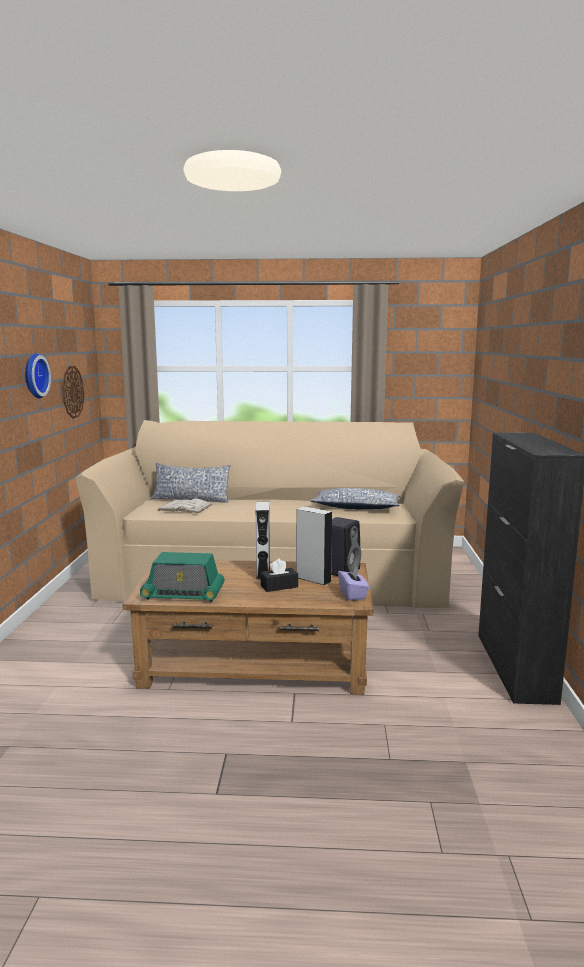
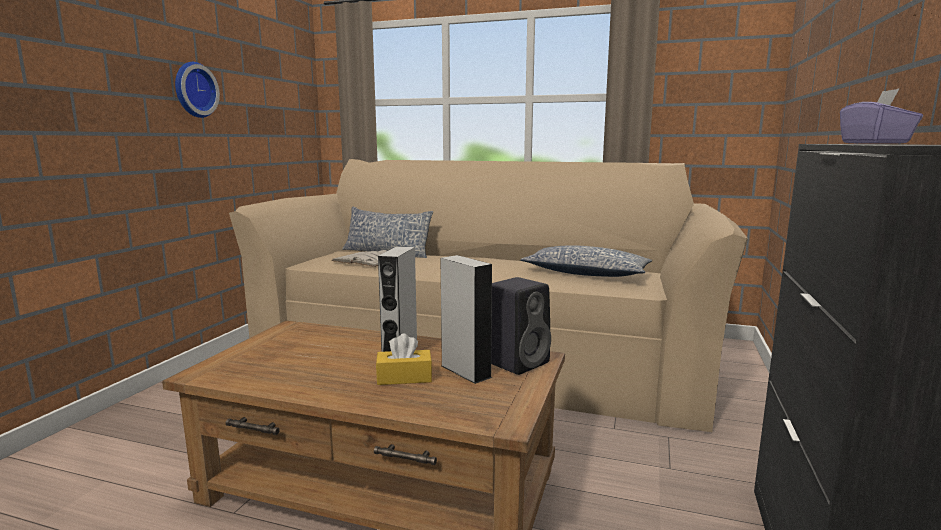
camera: 15 degrees right, 0 degrees up
wall clock [62,366,84,419] -> none
radio [140,552,225,602] -> none
black tissue box [261,559,298,592] -> yellow tissue box [376,334,432,385]
purple tissue box [338,566,369,601] -> purple tissue box moved to [840,88,923,144]

